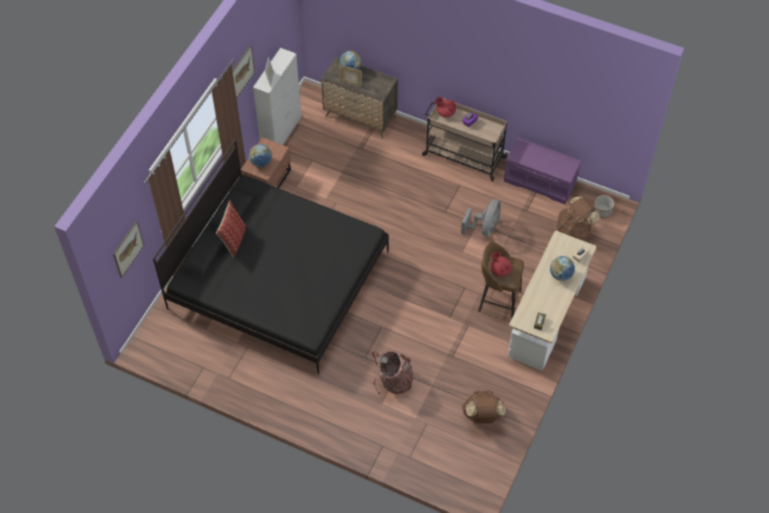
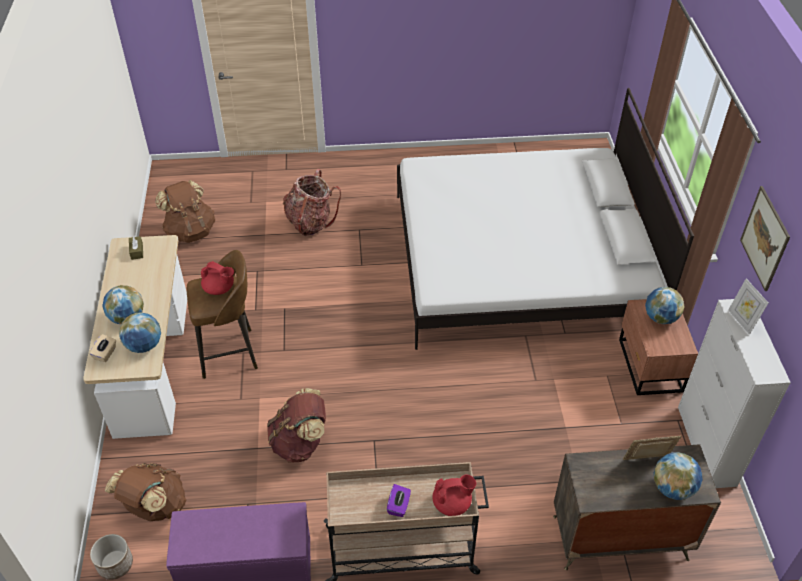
camera: 150 degrees right, 10 degrees down
picture [113,221,144,278] -> none
black bed [153,139,389,374] -> white bed [397,88,694,350]
pillow [216,201,247,258] -> none
grey fan [461,199,501,237] -> brown backpack [267,388,326,463]
none -> globe [119,313,161,353]

